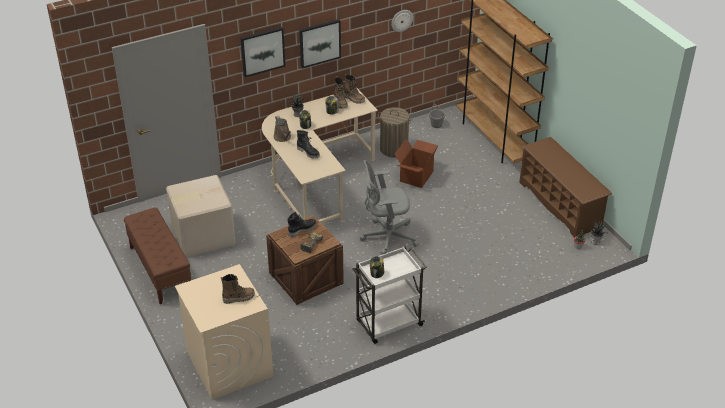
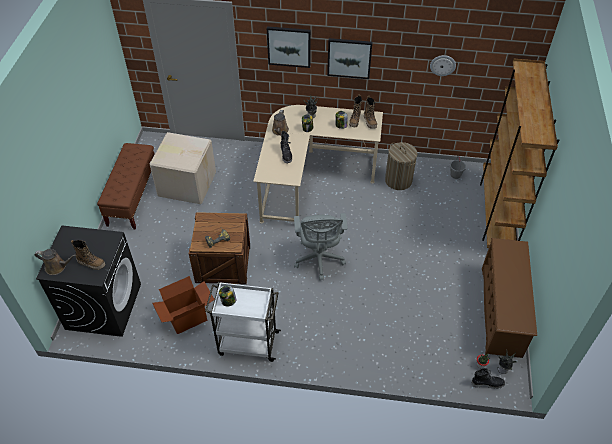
camera: 35 degrees right, 10 degrees up
beige washing machine [175,264,273,400] -> black washing machine [36,225,141,337]
black boot [287,212,317,237] -> black boot moved to [471,368,505,389]
grey office chair [360,160,419,254] -> grey office chair turned 120 degrees counterclockwise [294,213,348,280]
cardboard box [394,138,438,188] -> cardboard box moved to [152,276,214,334]
none -> brown watering can [34,249,76,275]

